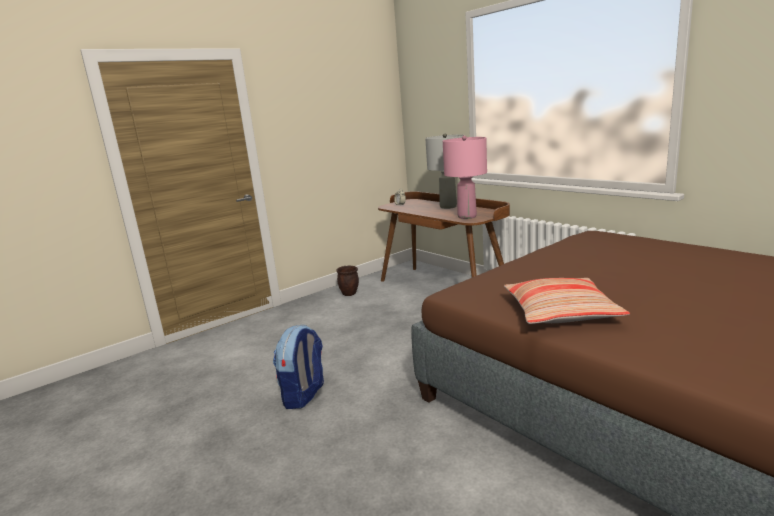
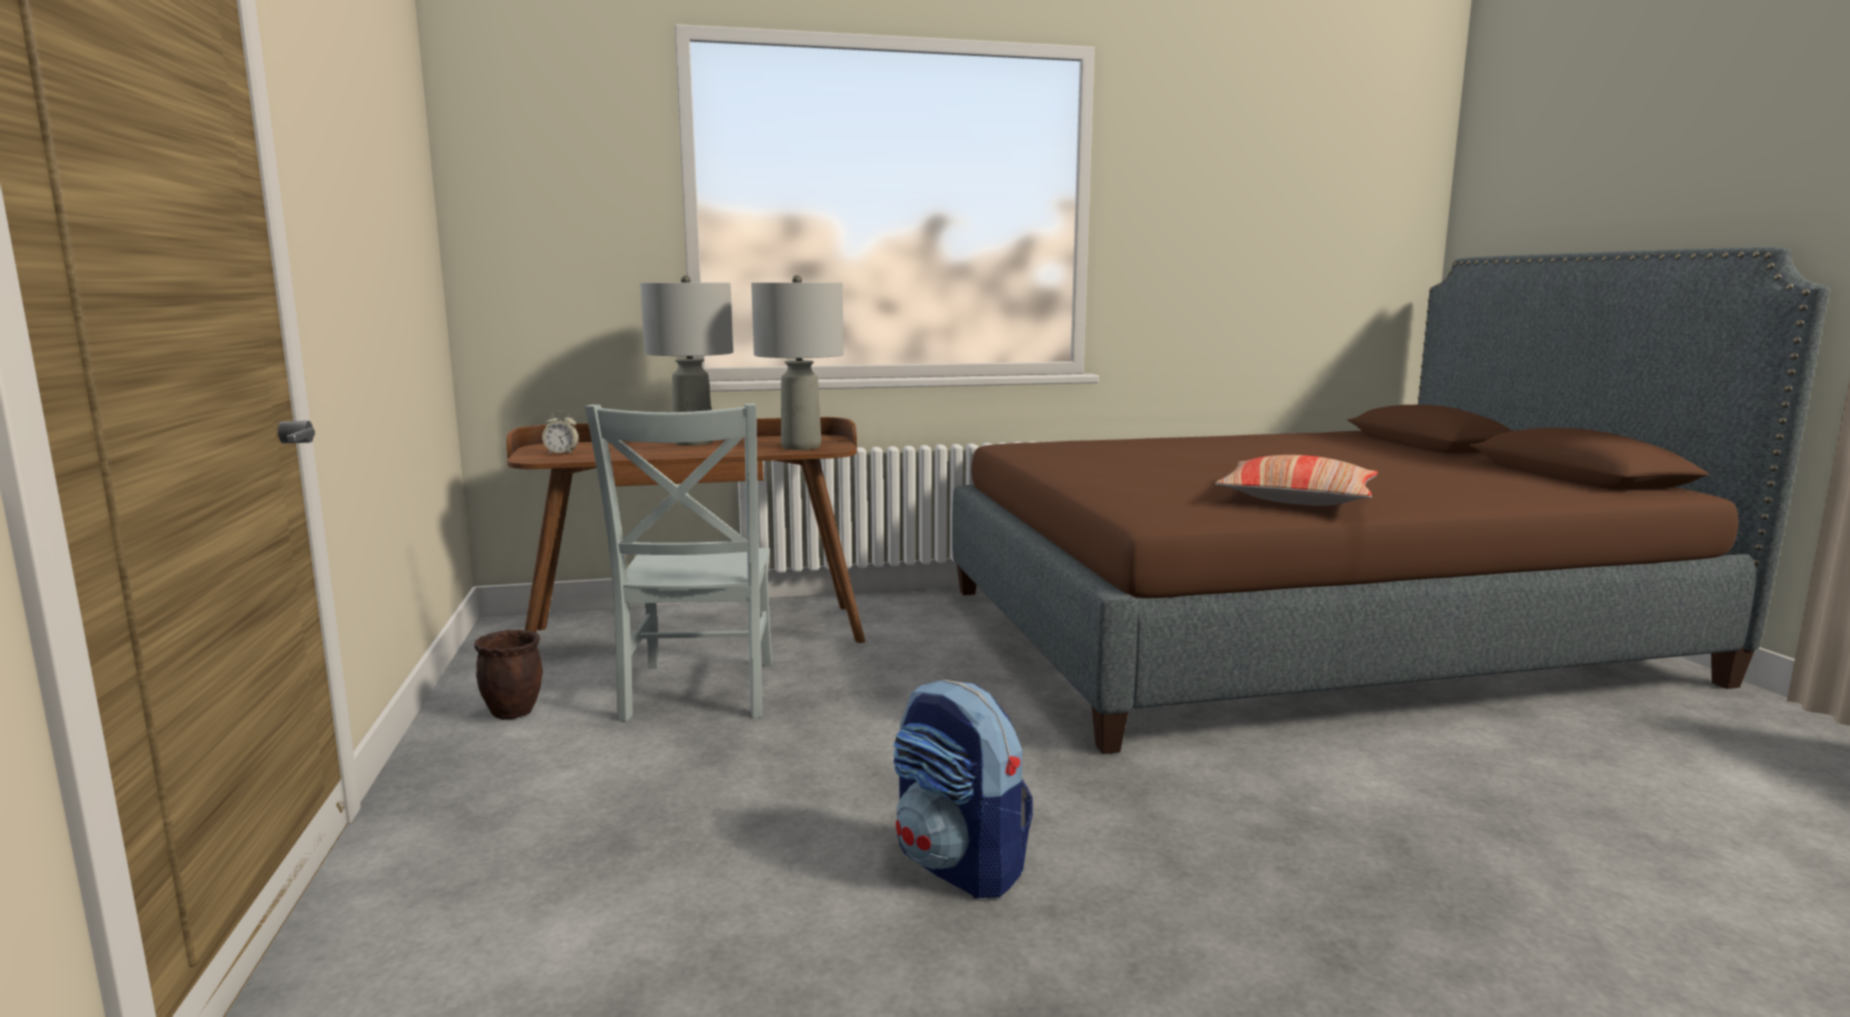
camera: 65 degrees left, 5 degrees down
pink table lamp [443,136,487,219] -> grey table lamp [751,275,844,450]
none -> grey chair [585,403,772,722]

